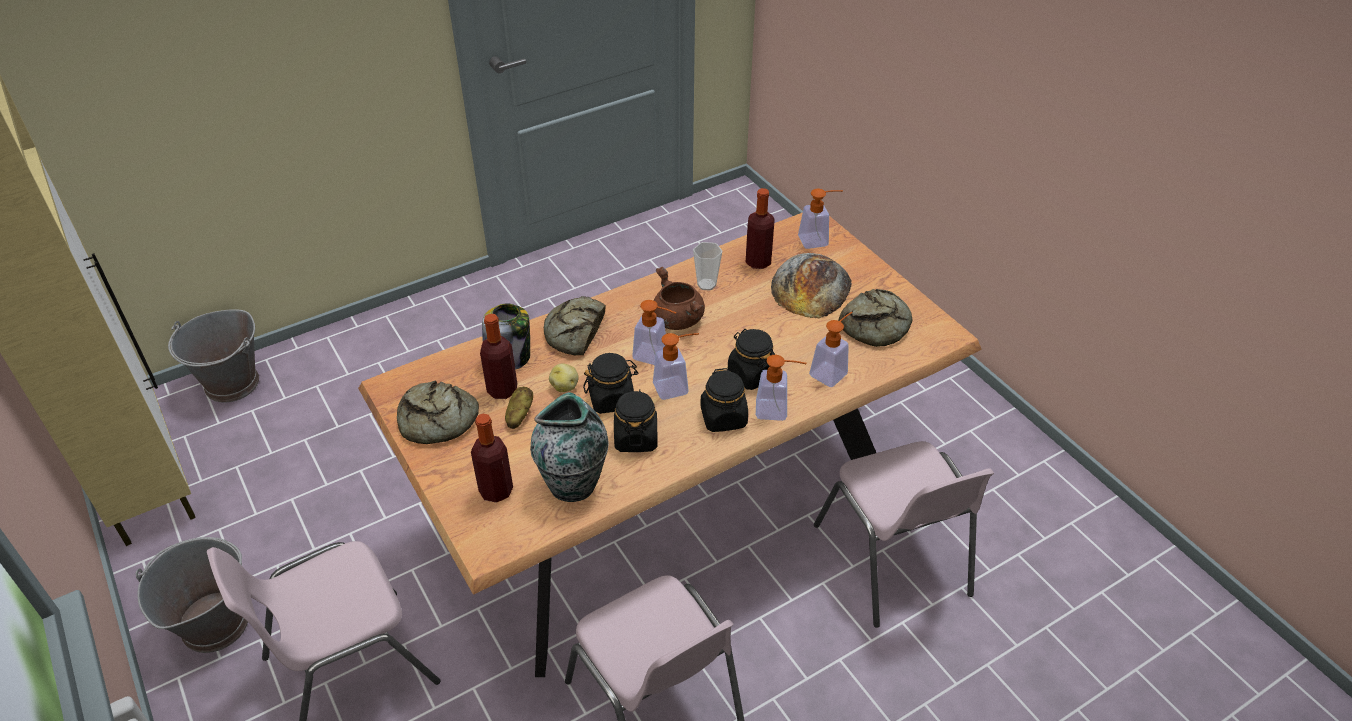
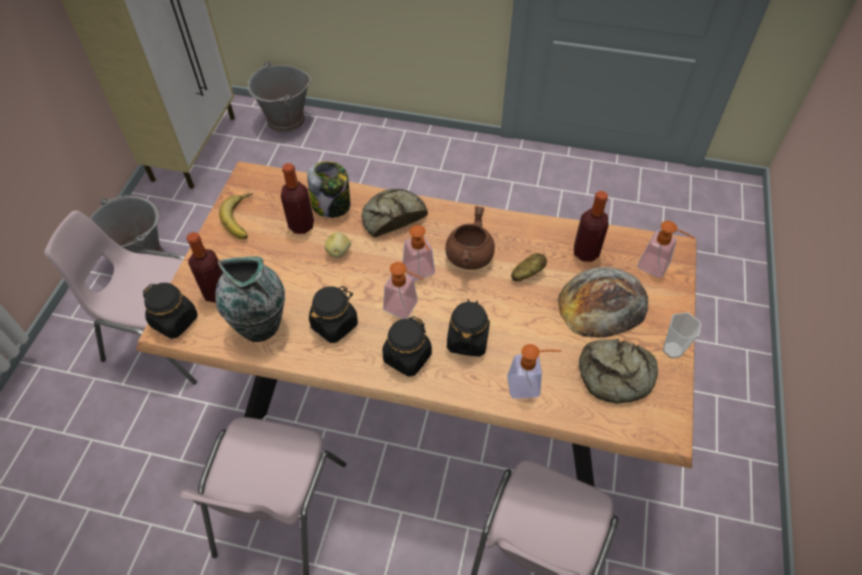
camera: 45 degrees right, 10 degrees up
bread [397,380,479,444] -> banana [219,193,253,239]
potato [505,387,533,429] -> potato moved to [511,253,547,281]
black jar [583,353,638,414] -> black jar moved to [143,283,197,339]
cup [693,242,722,291] -> cup moved to [663,312,702,358]
soap dispenser [756,355,807,421] -> none

